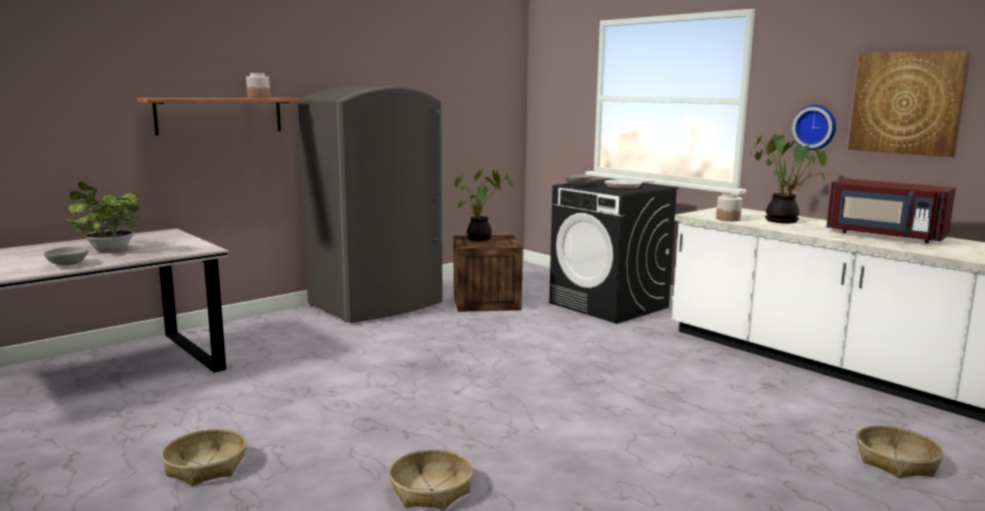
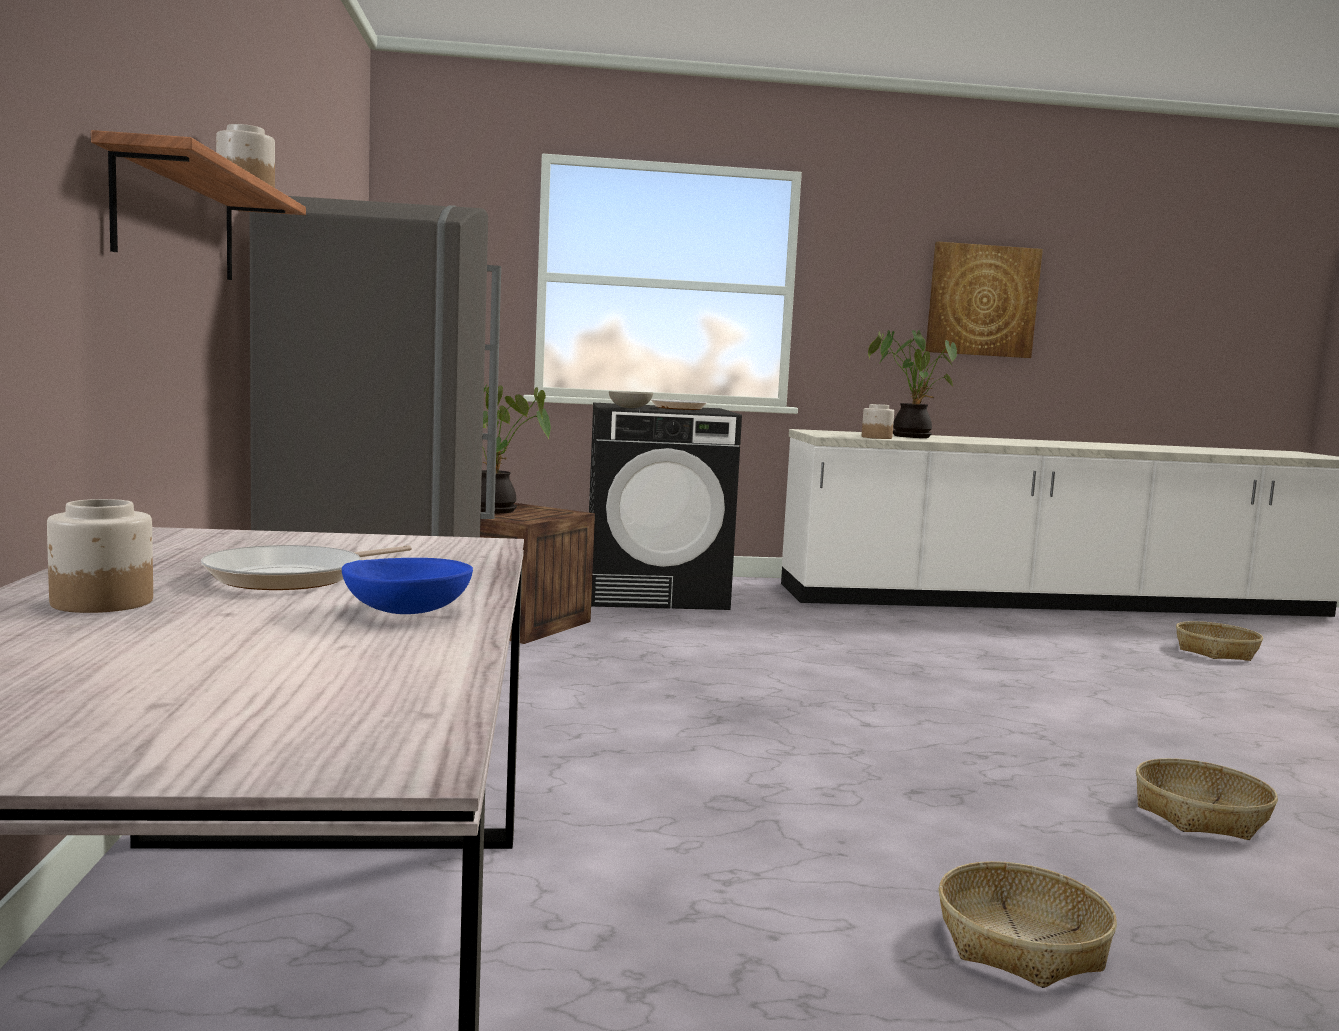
camera: 55 degrees left, 5 degrees down
grey bowl [44,247,89,266] -> blue bowl [342,558,473,614]
potted plant [65,182,143,253] -> frying pan [201,545,412,590]
wall clock [792,105,836,150] -> none
red microwave [827,179,956,243] -> none
none -> jar [47,499,153,613]

